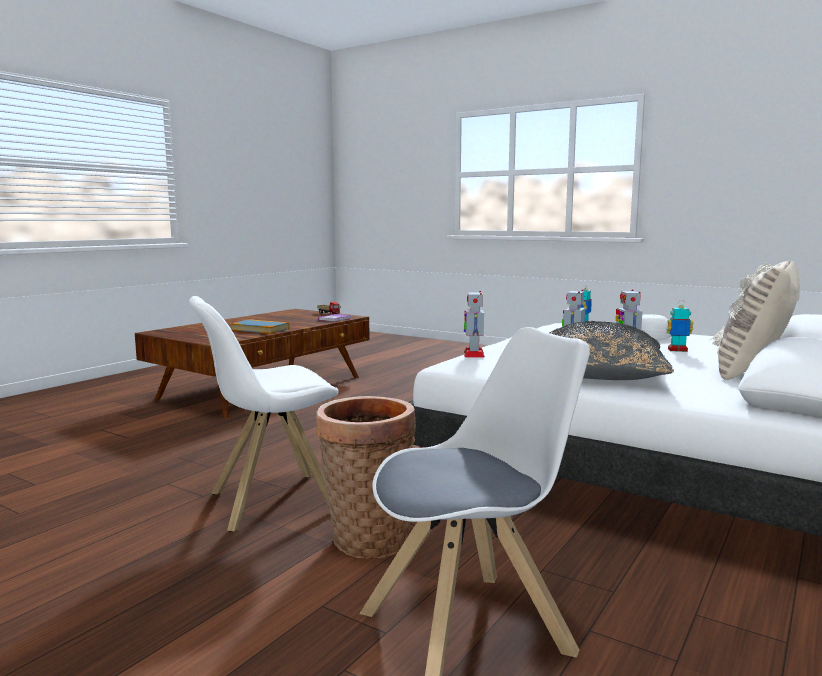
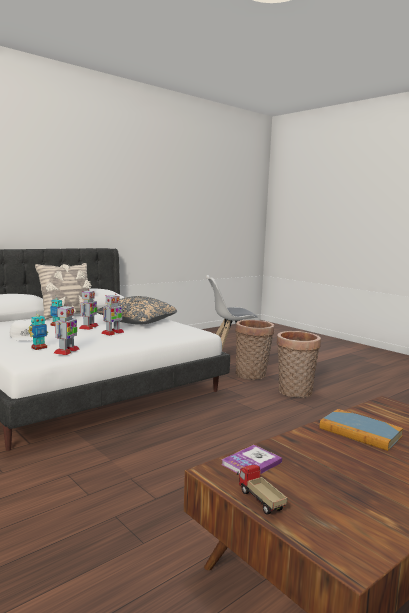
camera: 165 degrees left, 0 degrees up
white chair [189,296,338,532] -> basket [276,331,321,398]
toy robot [464,291,485,358] -> toy robot moved to [54,305,79,355]

